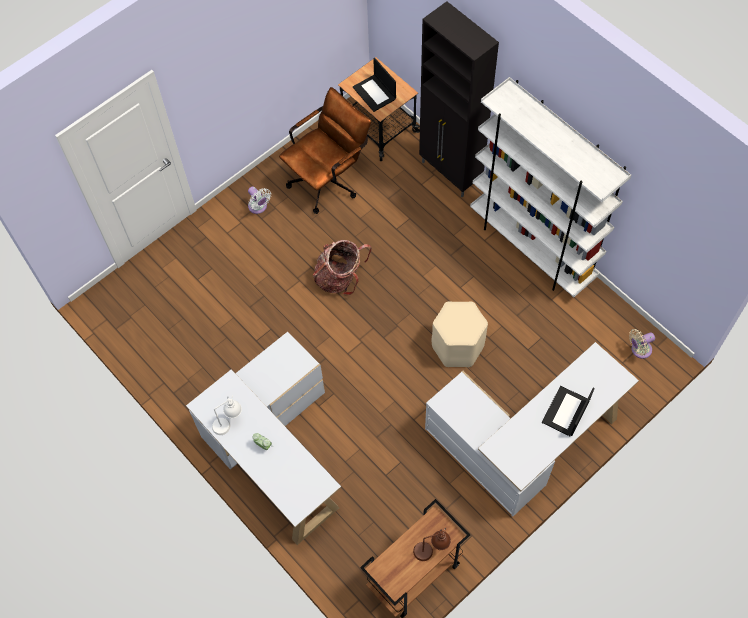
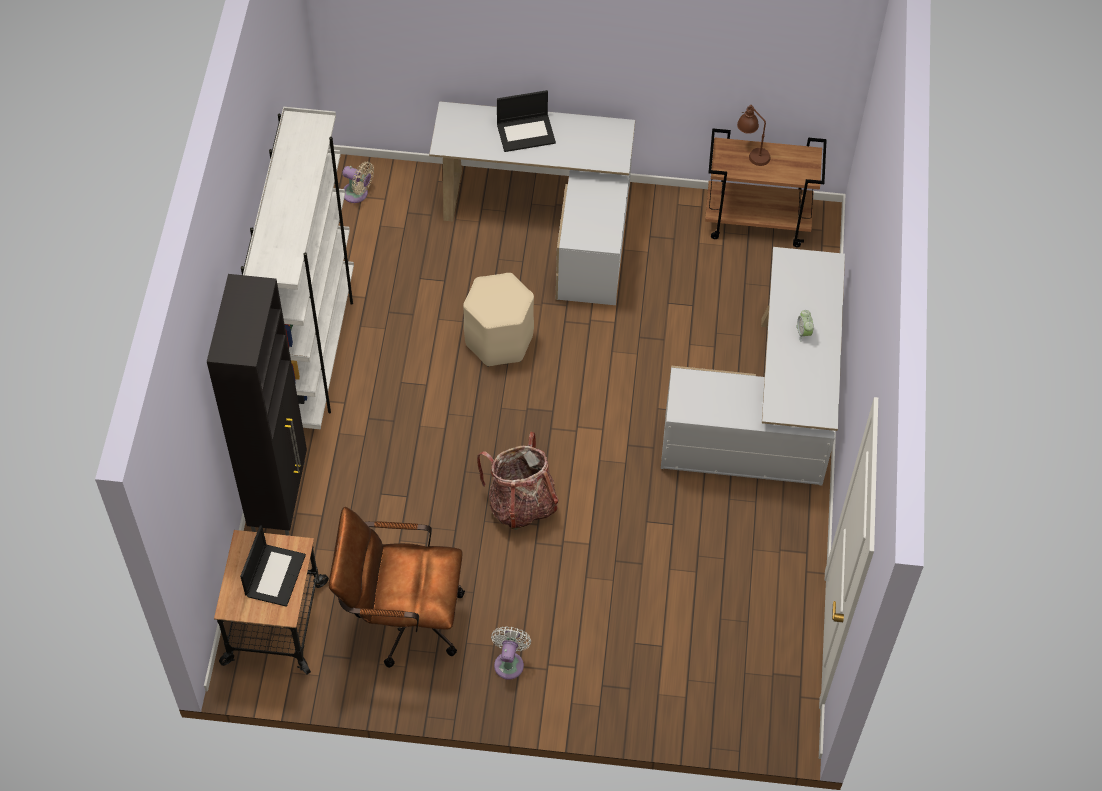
camera: 135 degrees left, 5 degrees down
white table lamp [212,395,242,435] -> none

